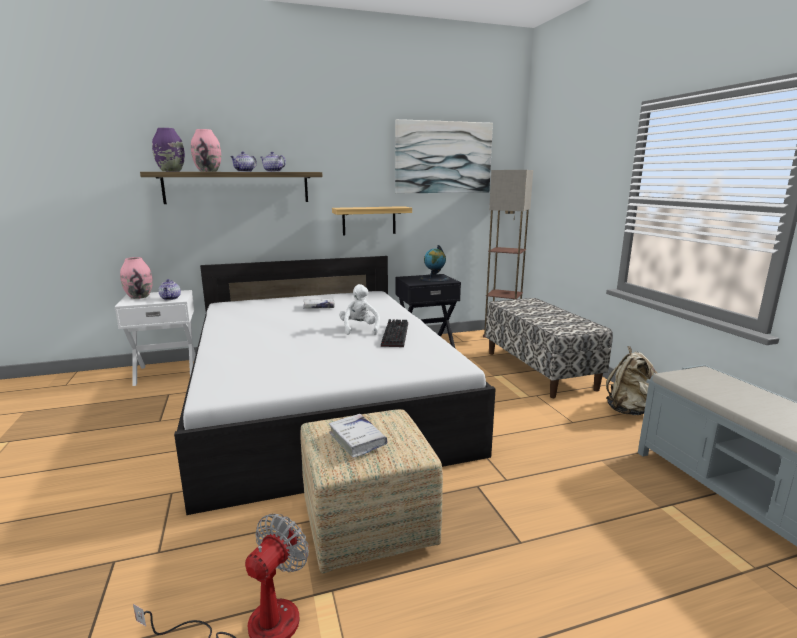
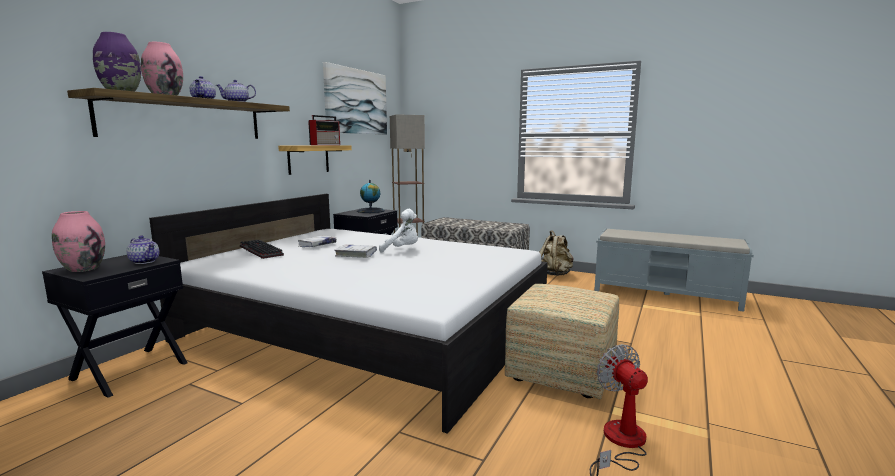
camera: 45 degrees left, 5 degrees down
white nightstand [115,290,196,386] -> black nightstand [42,255,188,398]
white book [329,414,387,458] -> white book moved to [334,244,377,258]
white plush toy [339,284,380,335] -> white plush toy turned 150 degrees clockwise [379,209,418,253]
keyboard [381,319,408,347] -> keyboard moved to [240,240,284,259]
none -> radio [308,115,340,145]

